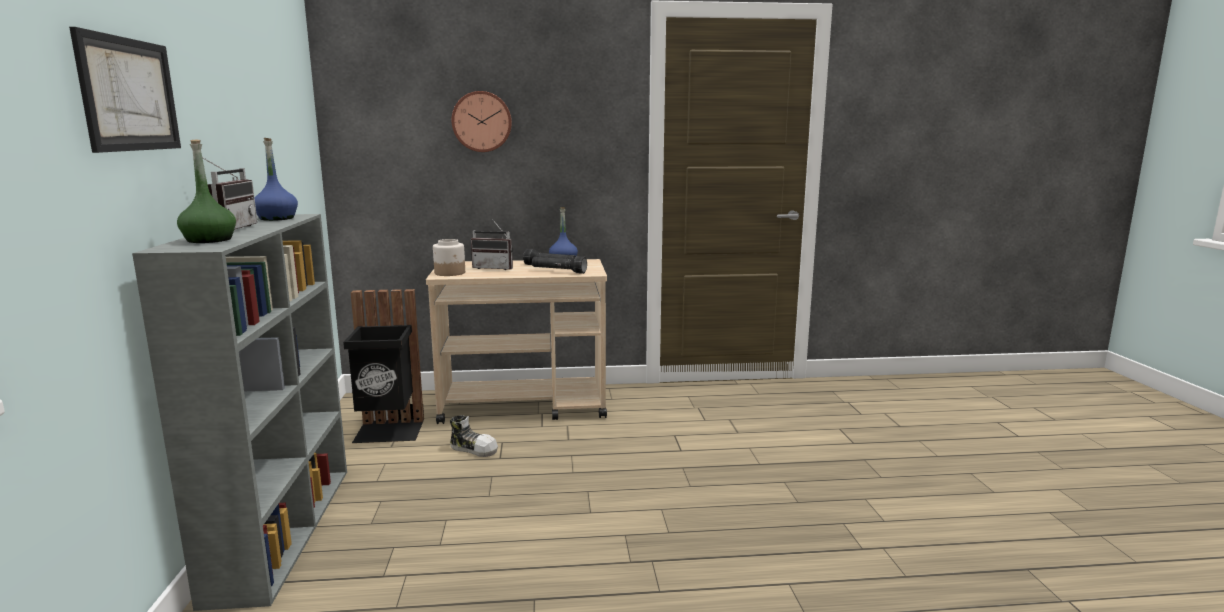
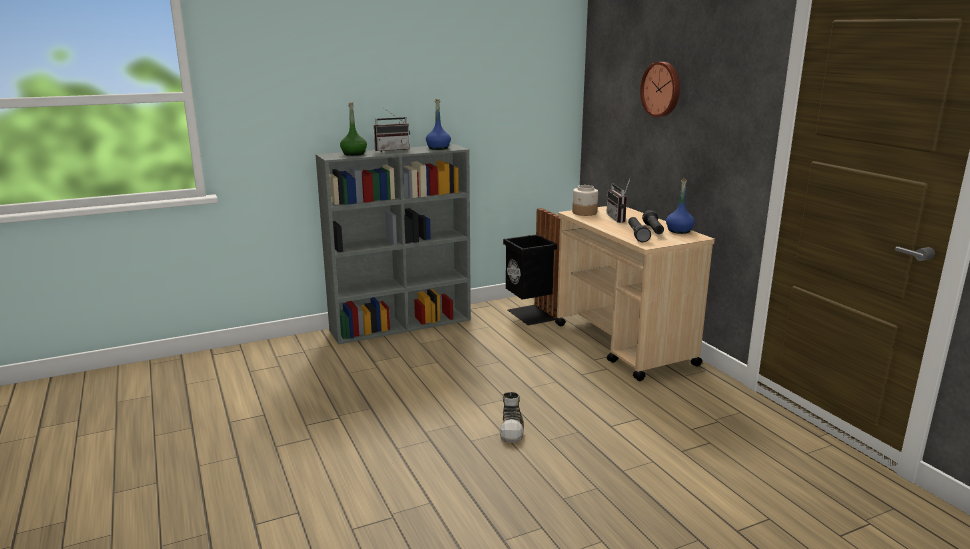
camera: 70 degrees right, 5 degrees up
picture [69,27,181,153] -> none
shoe [450,415,498,457] -> shoe moved to [500,392,524,443]

